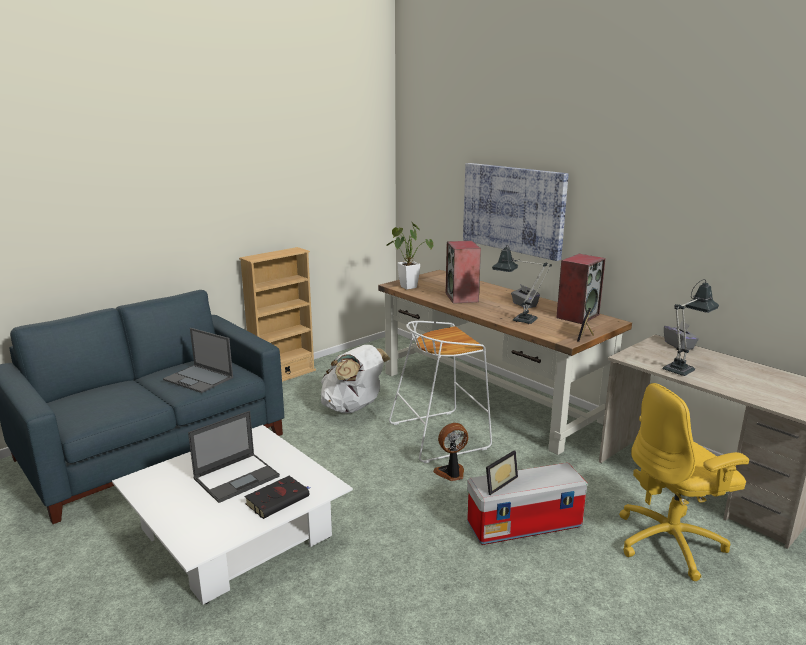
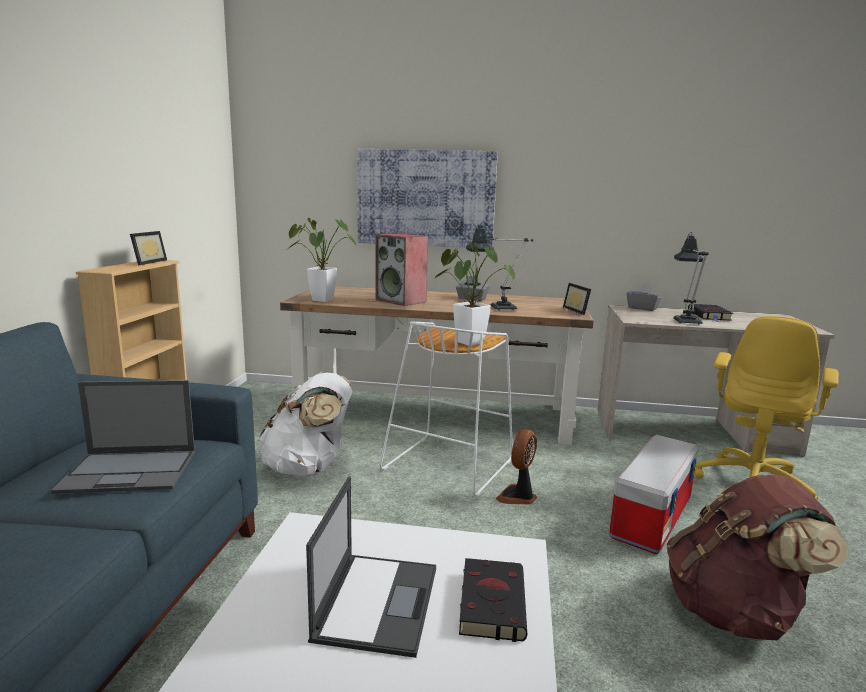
camera: 40 degrees left, 5 degrees down
picture frame [486,450,518,495] -> picture frame moved to [130,231,167,266]
speaker [556,254,606,324] -> none
none -> potted plant [434,242,515,346]
none -> brown backpack [667,474,848,640]
none -> black book [688,304,733,322]

